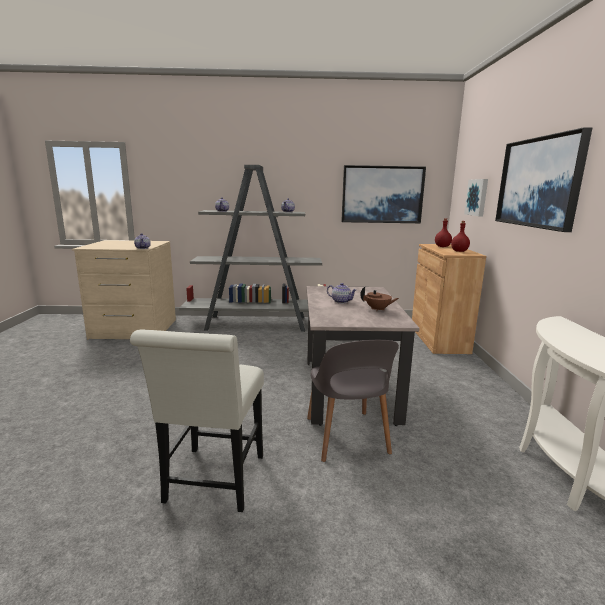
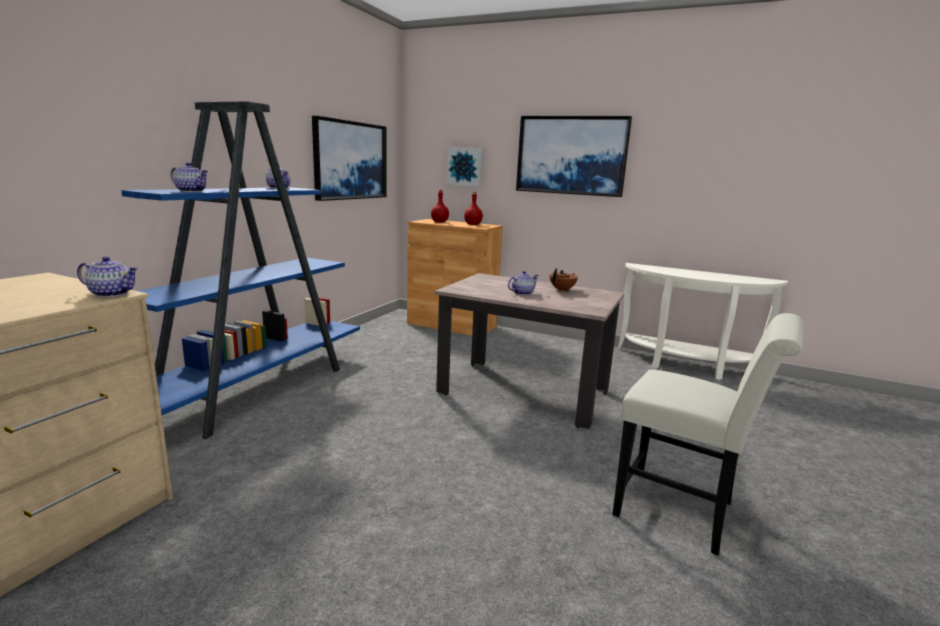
camera: 65 degrees left, 0 degrees up
grey bookcase [179,165,326,332] -> blue bookcase [121,101,360,439]
grey chair [307,340,399,462] -> none

